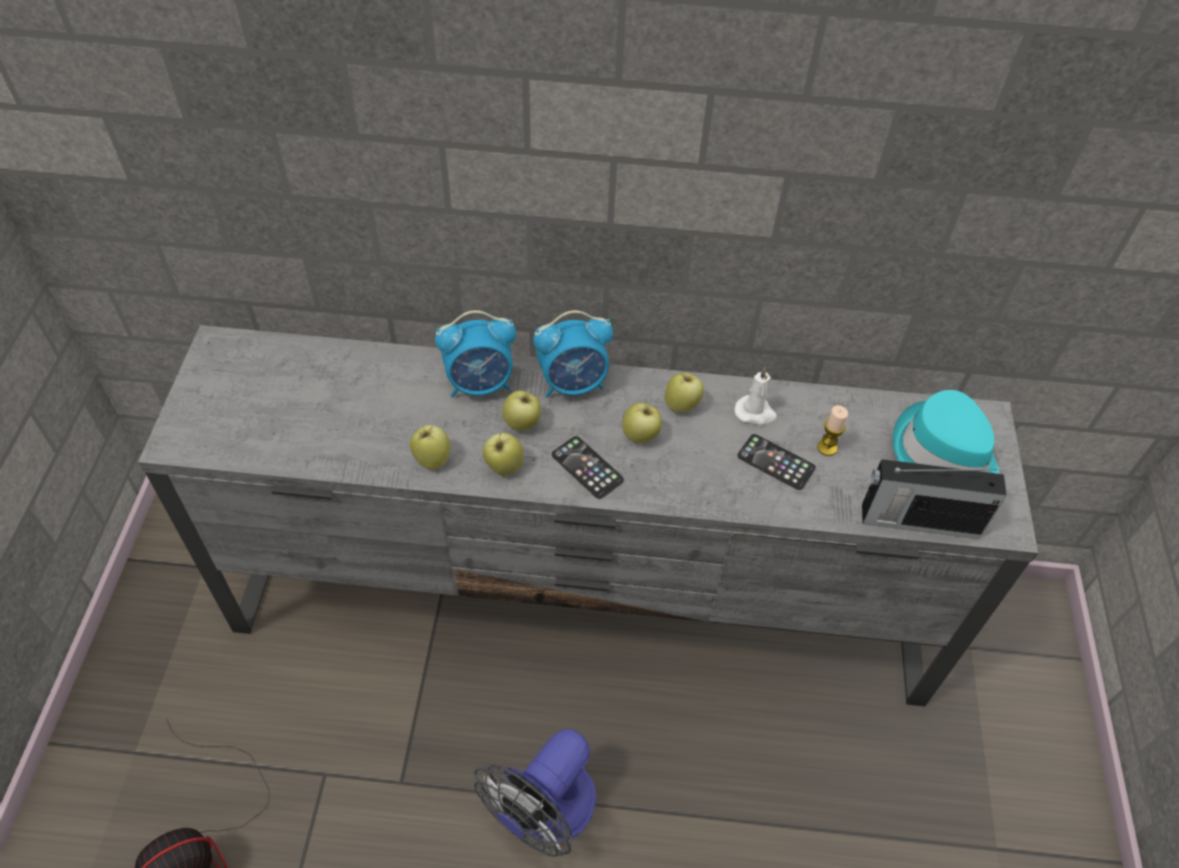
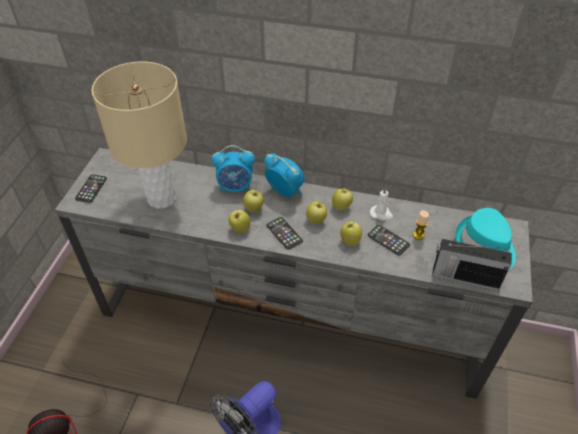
camera: 10 degrees right, 5 degrees down
apple [410,425,450,470] -> apple moved to [340,221,362,246]
alarm clock [533,310,613,398] -> alarm clock turned 135 degrees counterclockwise [264,154,305,197]
none -> phone [75,174,107,203]
none -> beige table lamp [91,62,187,209]

